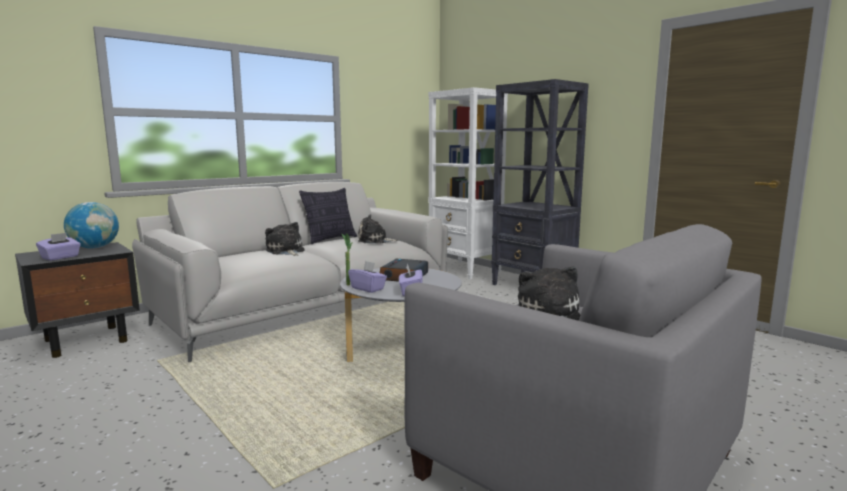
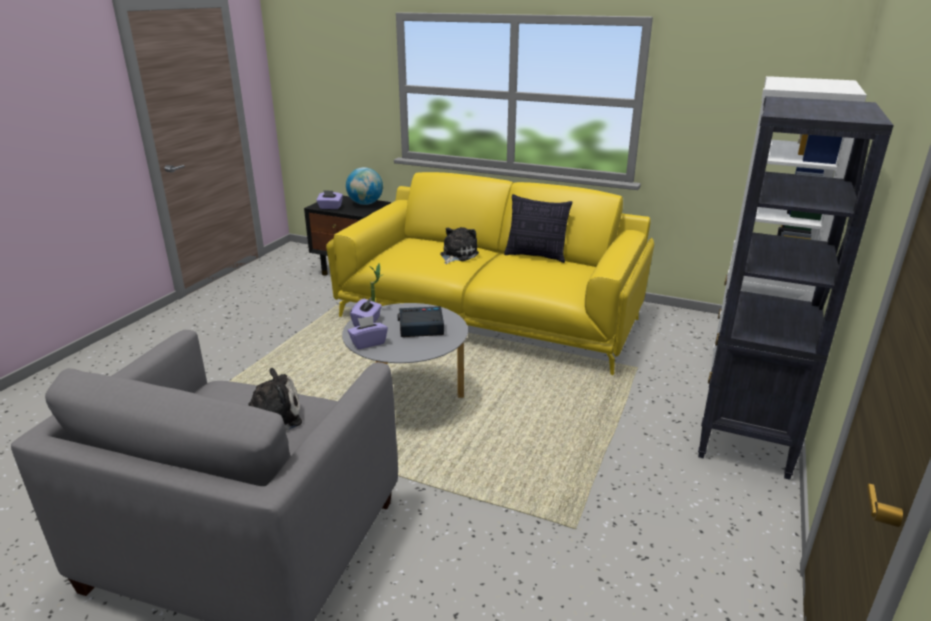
camera: 65 degrees right, 15 degrees up
grey sofa [132,182,448,362] -> yellow sofa [326,172,654,375]
plush toy [358,214,398,244] -> none

